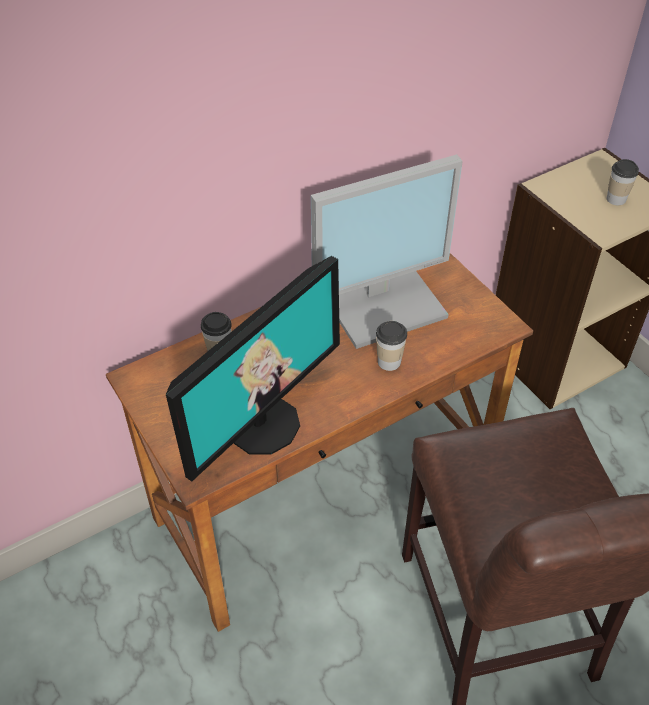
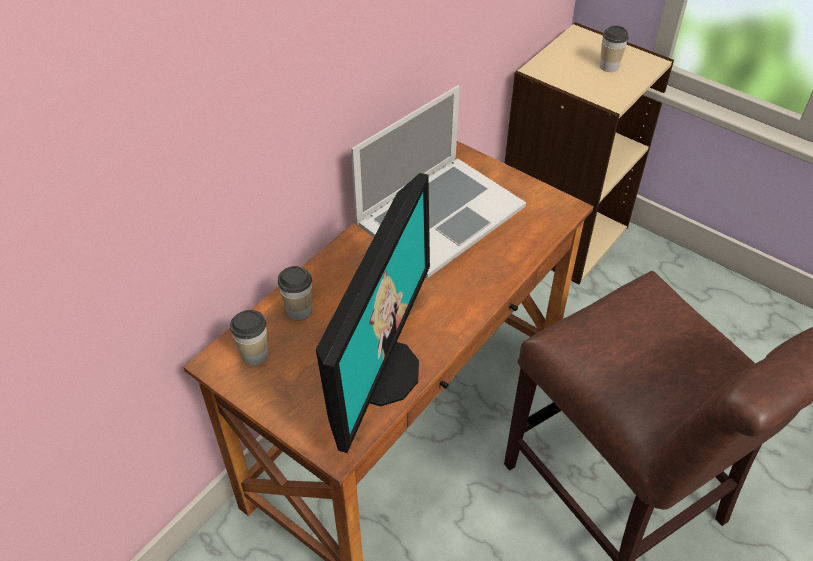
camera: 20 degrees left, 0 degrees up
monitor [311,154,463,349] -> laptop [351,85,526,278]
cup [376,321,407,371] -> cup moved to [230,310,268,365]

